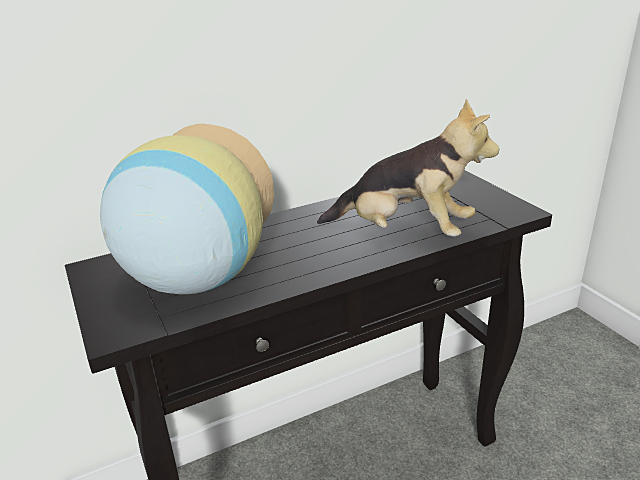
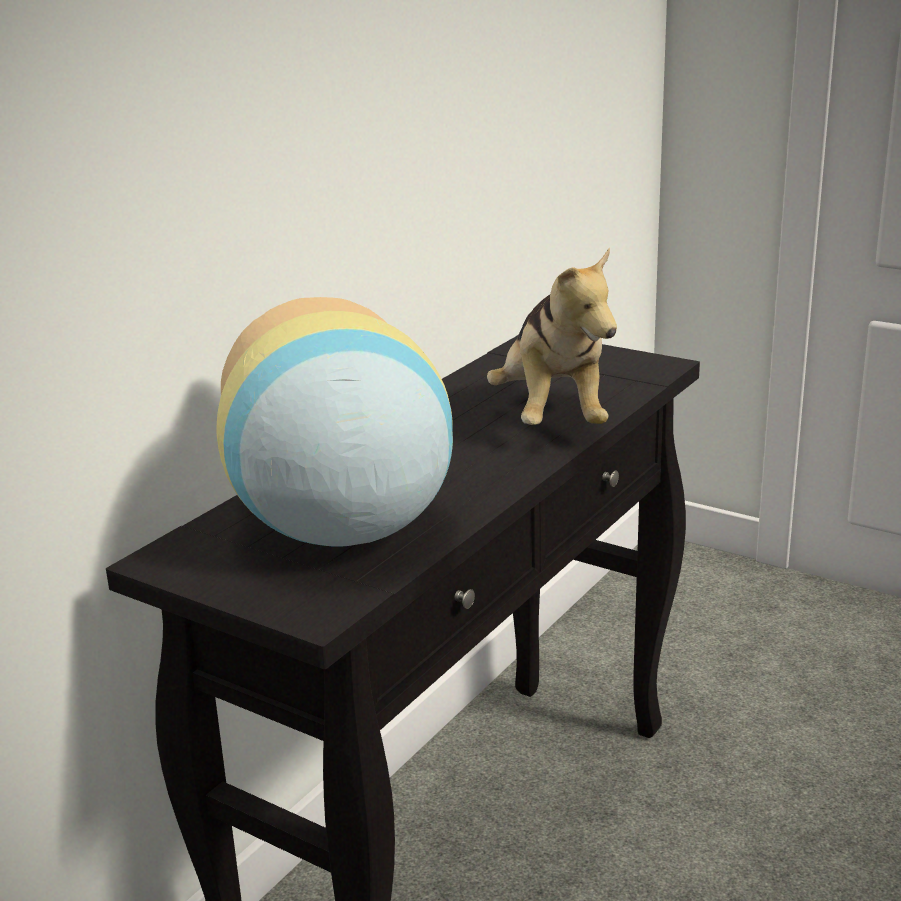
camera: 30 degrees left, 5 degrees down
plush toy [317,99,499,237] -> plush toy turned 90 degrees clockwise [487,247,617,425]

